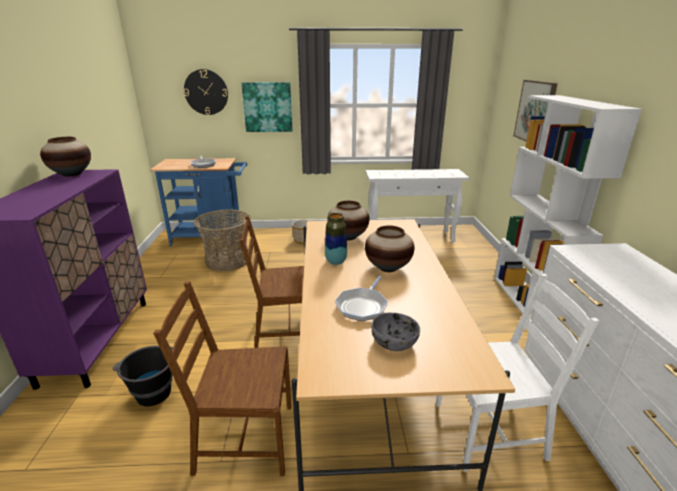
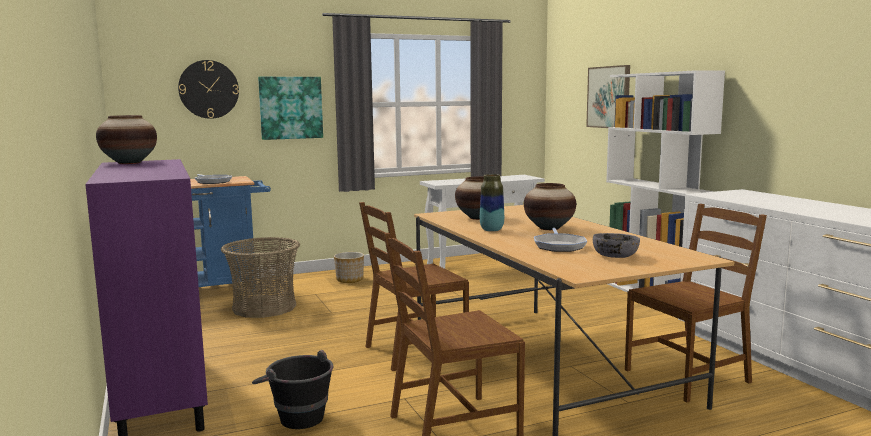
camera: 20 degrees left, 15 degrees down
white chair [436,274,599,472] -> brown chair [625,204,767,402]

